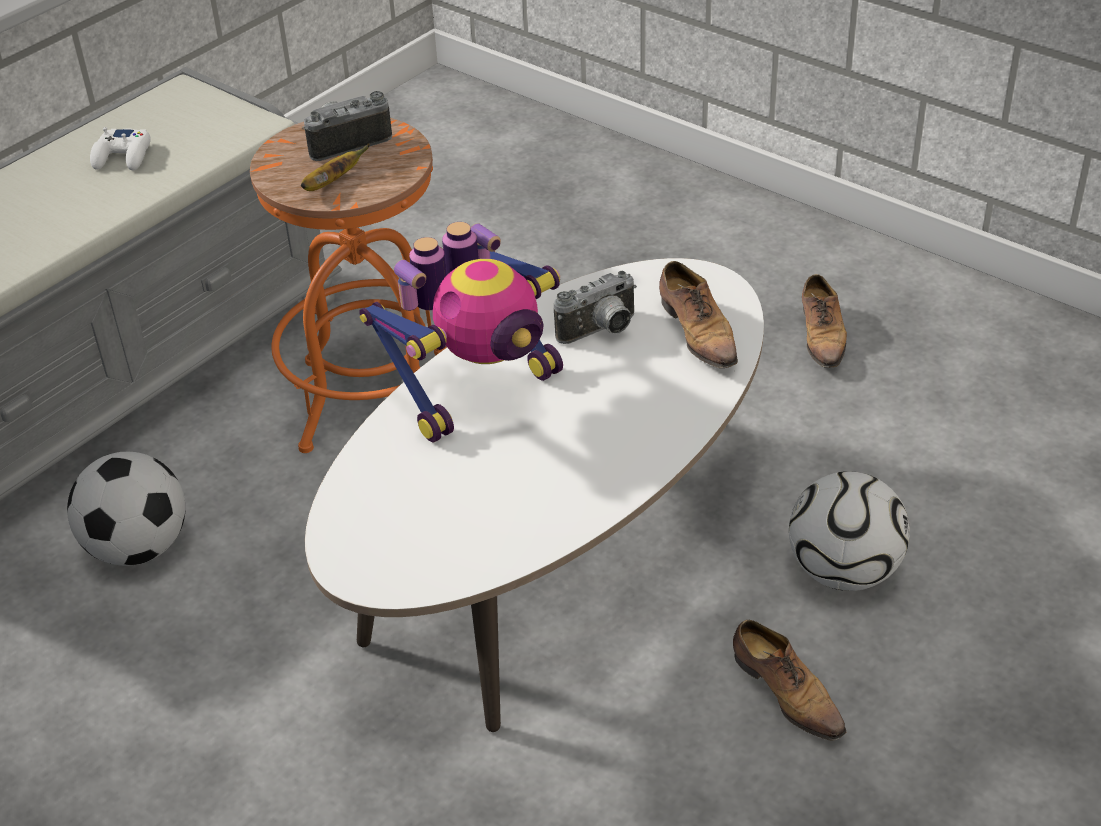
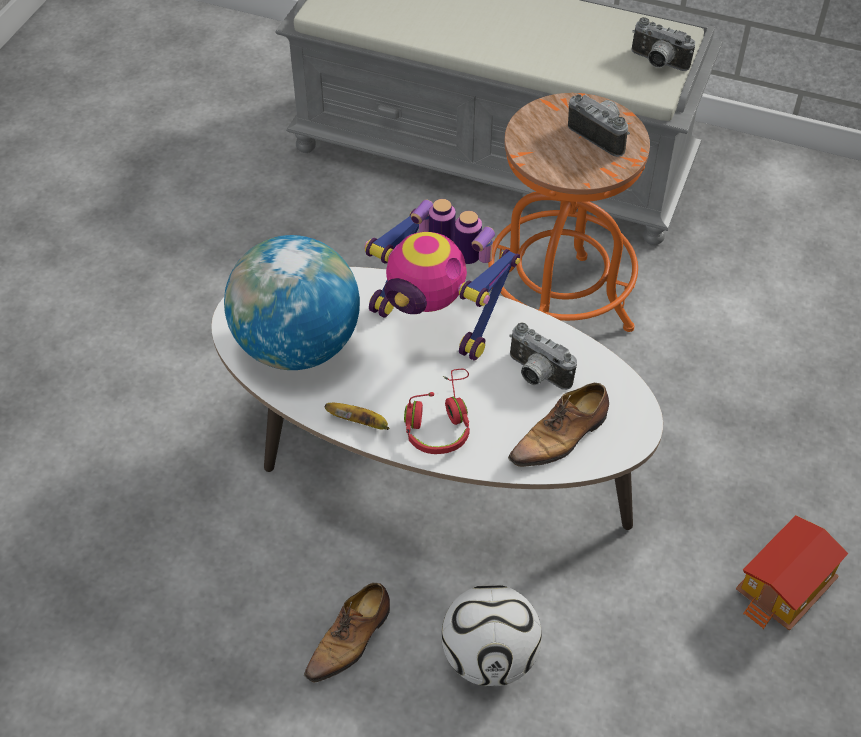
camera: 70 degrees right, 10 degrees up
football [67,452,185,566] -> none
white game controller [90,127,151,171] -> none
banana [301,144,370,191] -> banana moved to [325,403,389,430]
shoe [802,274,847,368] -> toy house [736,515,849,630]
none -> globe [224,235,360,370]
none -> red headphones [404,369,470,454]
none -> camera [632,17,695,71]

